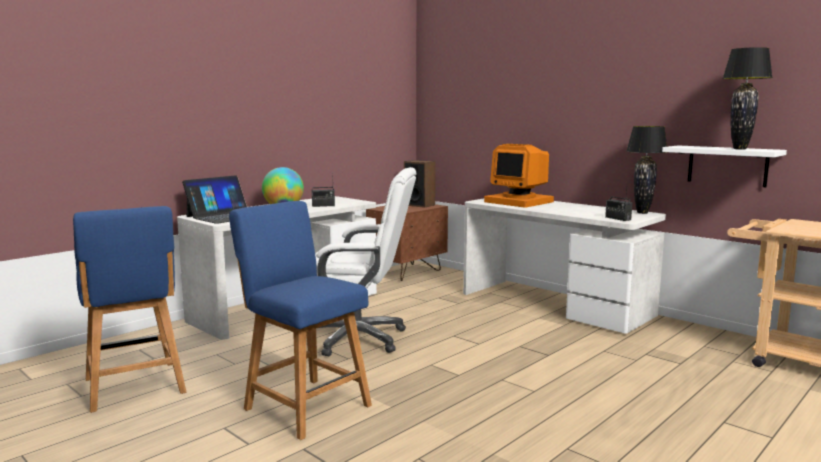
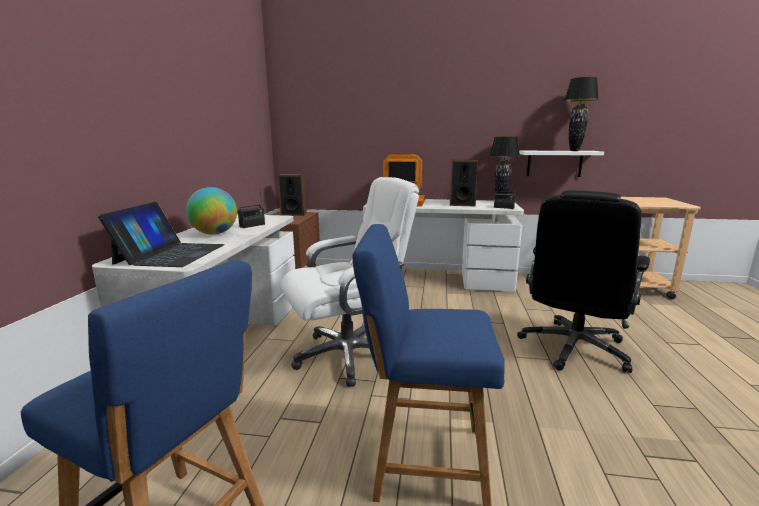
camera: 35 degrees left, 5 degrees up
none -> speaker [450,159,478,207]
none -> black office chair [517,190,650,373]

